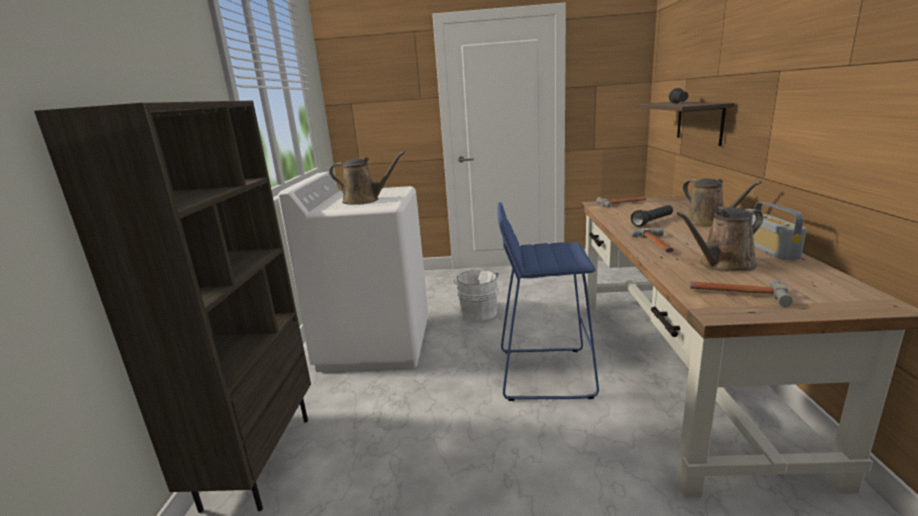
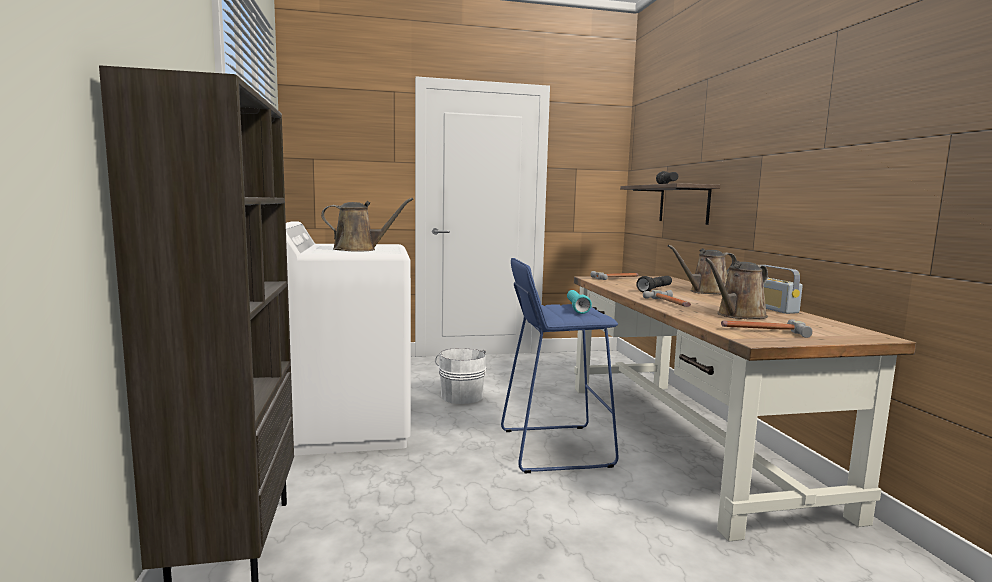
camera: 15 degrees left, 10 degrees down
brown watering can [683,178,762,227] -> brown watering can turned 105 degrees clockwise [668,245,736,294]
none -> turquoise flashlight [567,290,592,314]

